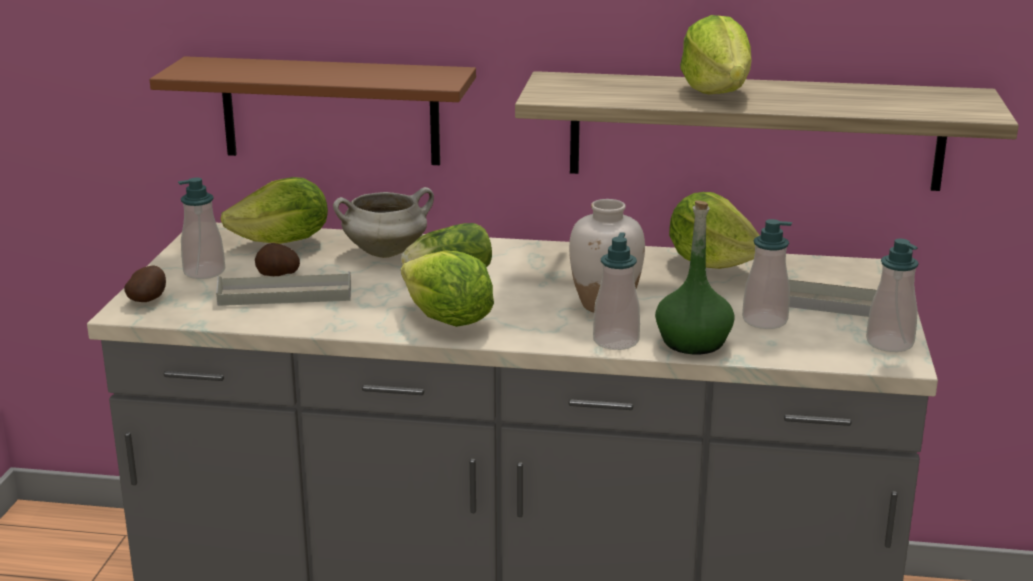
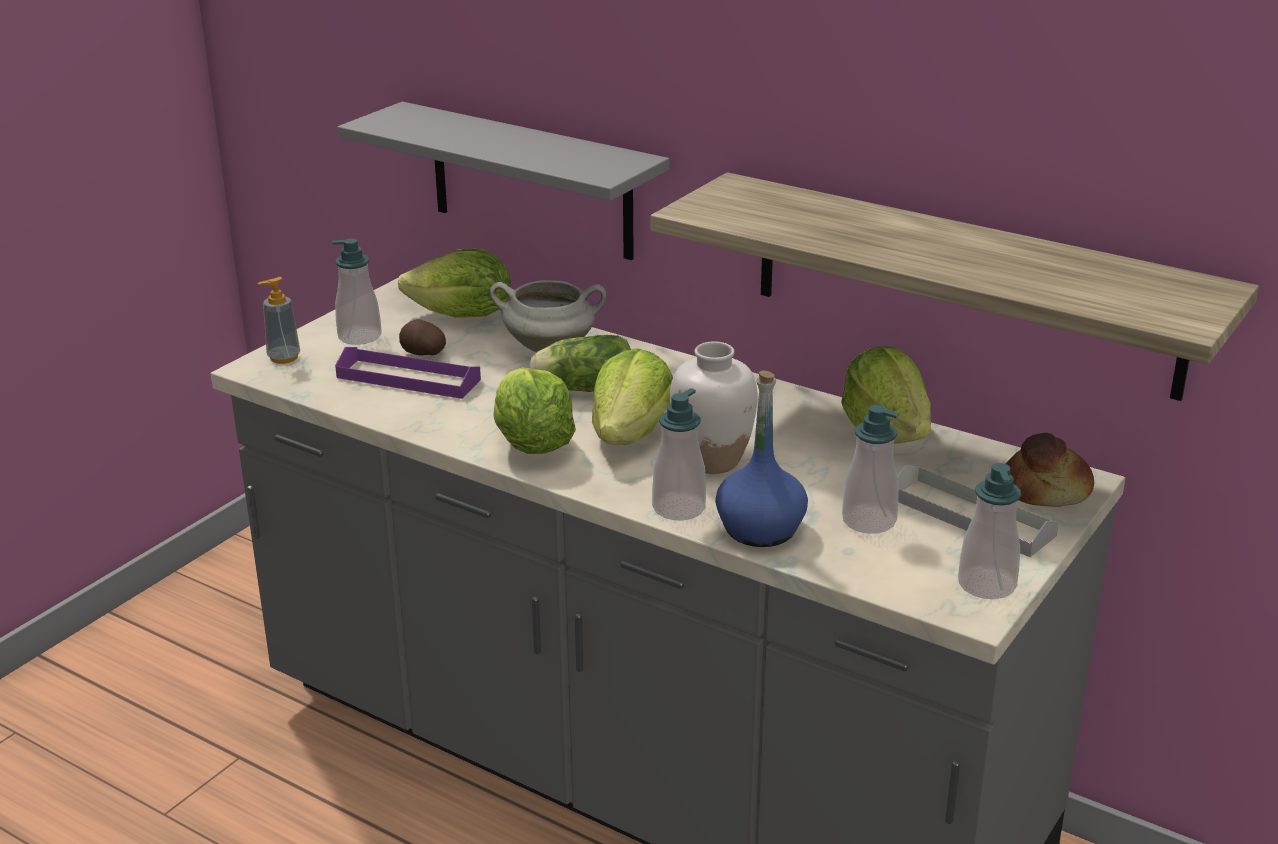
camera: 25 degrees right, 5 degrees up
potato [124,265,166,302] -> soap dispenser [258,277,300,364]
brown shelf [150,56,476,165] -> grey shelf [337,102,670,260]
grey tray [216,271,351,306] -> purple tray [335,347,481,399]
green bottle [655,201,735,354] -> blue bottle [715,370,808,547]
lettuce [680,15,752,94] -> lettuce moved to [592,348,673,445]
none -> bread [1006,433,1094,507]

